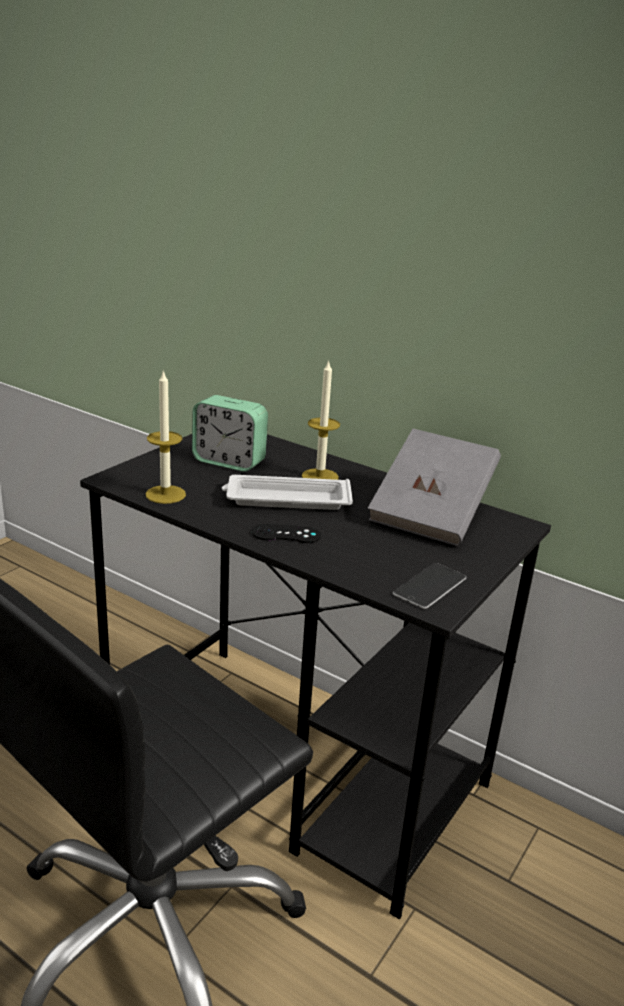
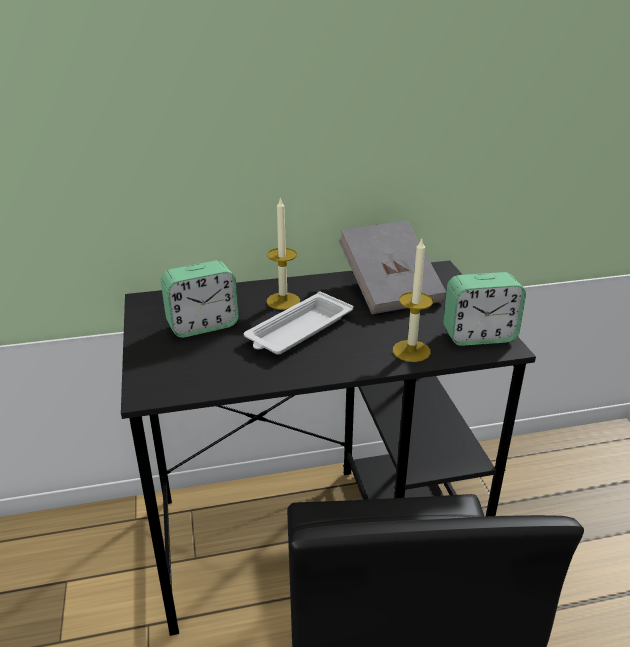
camera: 45 degrees left, 5 degrees up
candle [146,370,186,504] -> candle moved to [393,237,433,362]
black game controller [251,524,321,543] -> none
phone [393,563,466,609] -> alarm clock [443,272,526,346]

